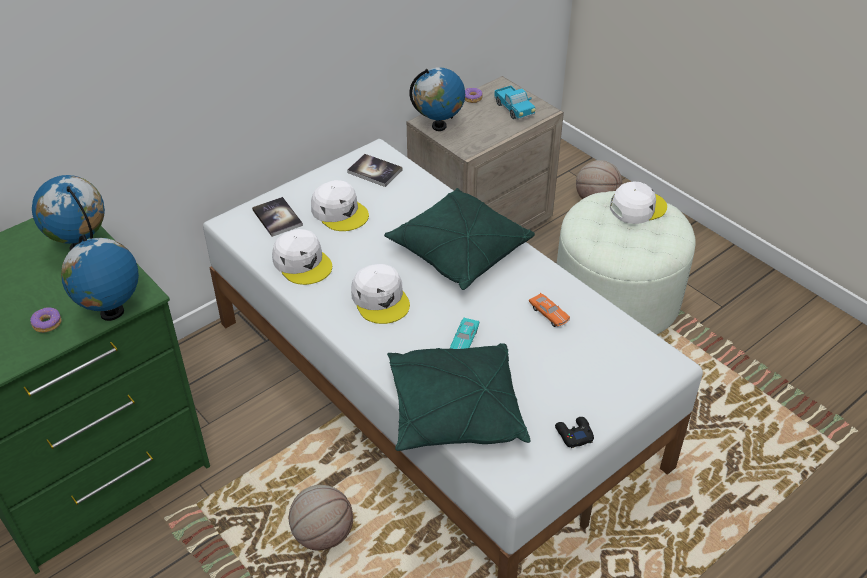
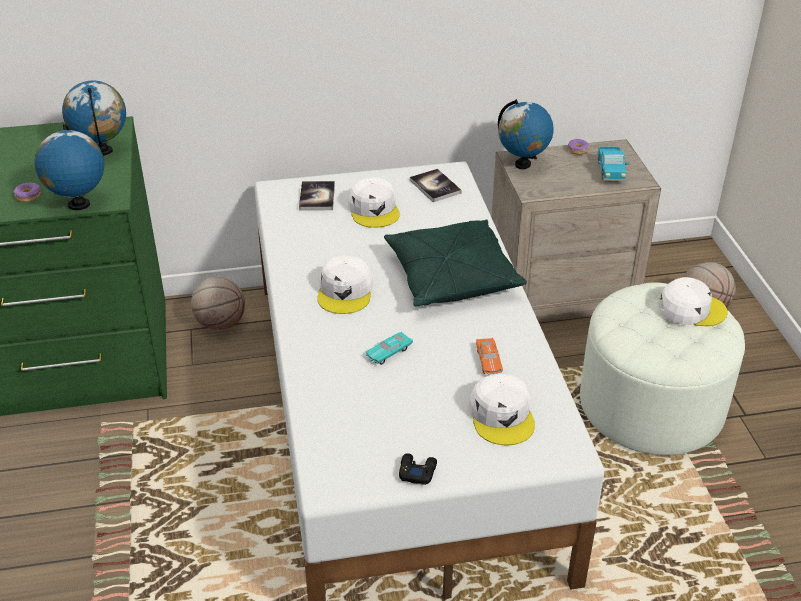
camera: 30 degrees right, 5 degrees down
white cap [272,229,332,285] -> white cap moved to [469,374,535,445]
basketball [289,485,353,551] -> basketball moved to [191,277,245,330]
green pillow [387,343,530,451] -> none

